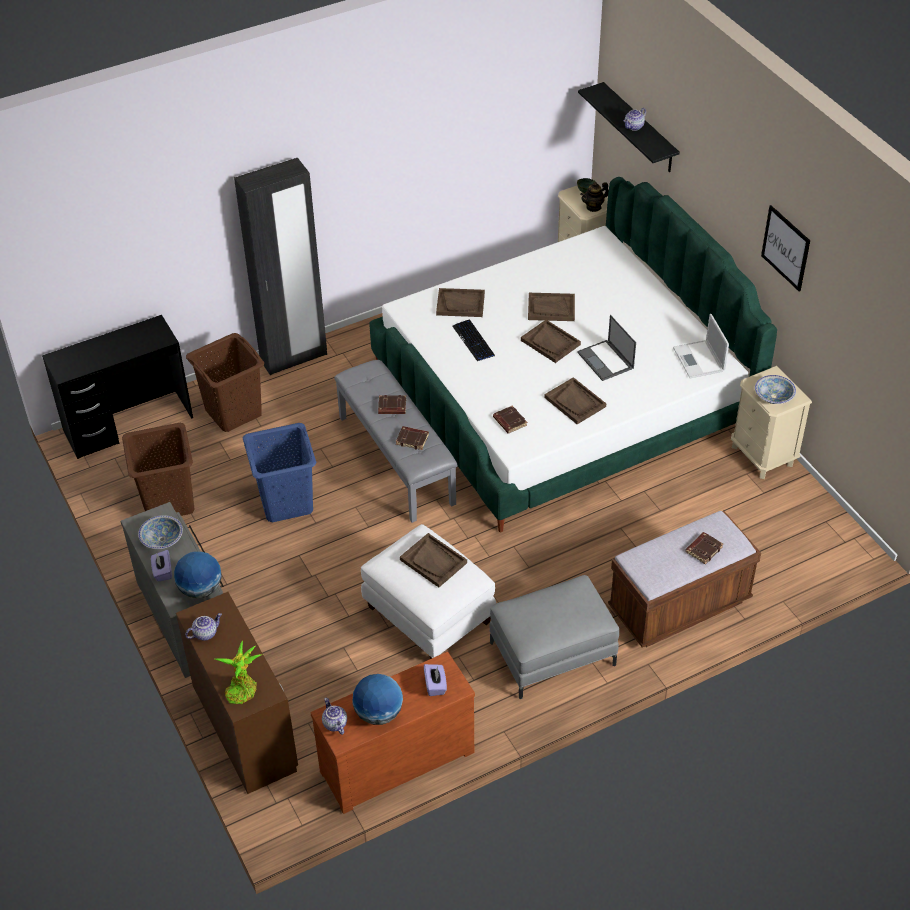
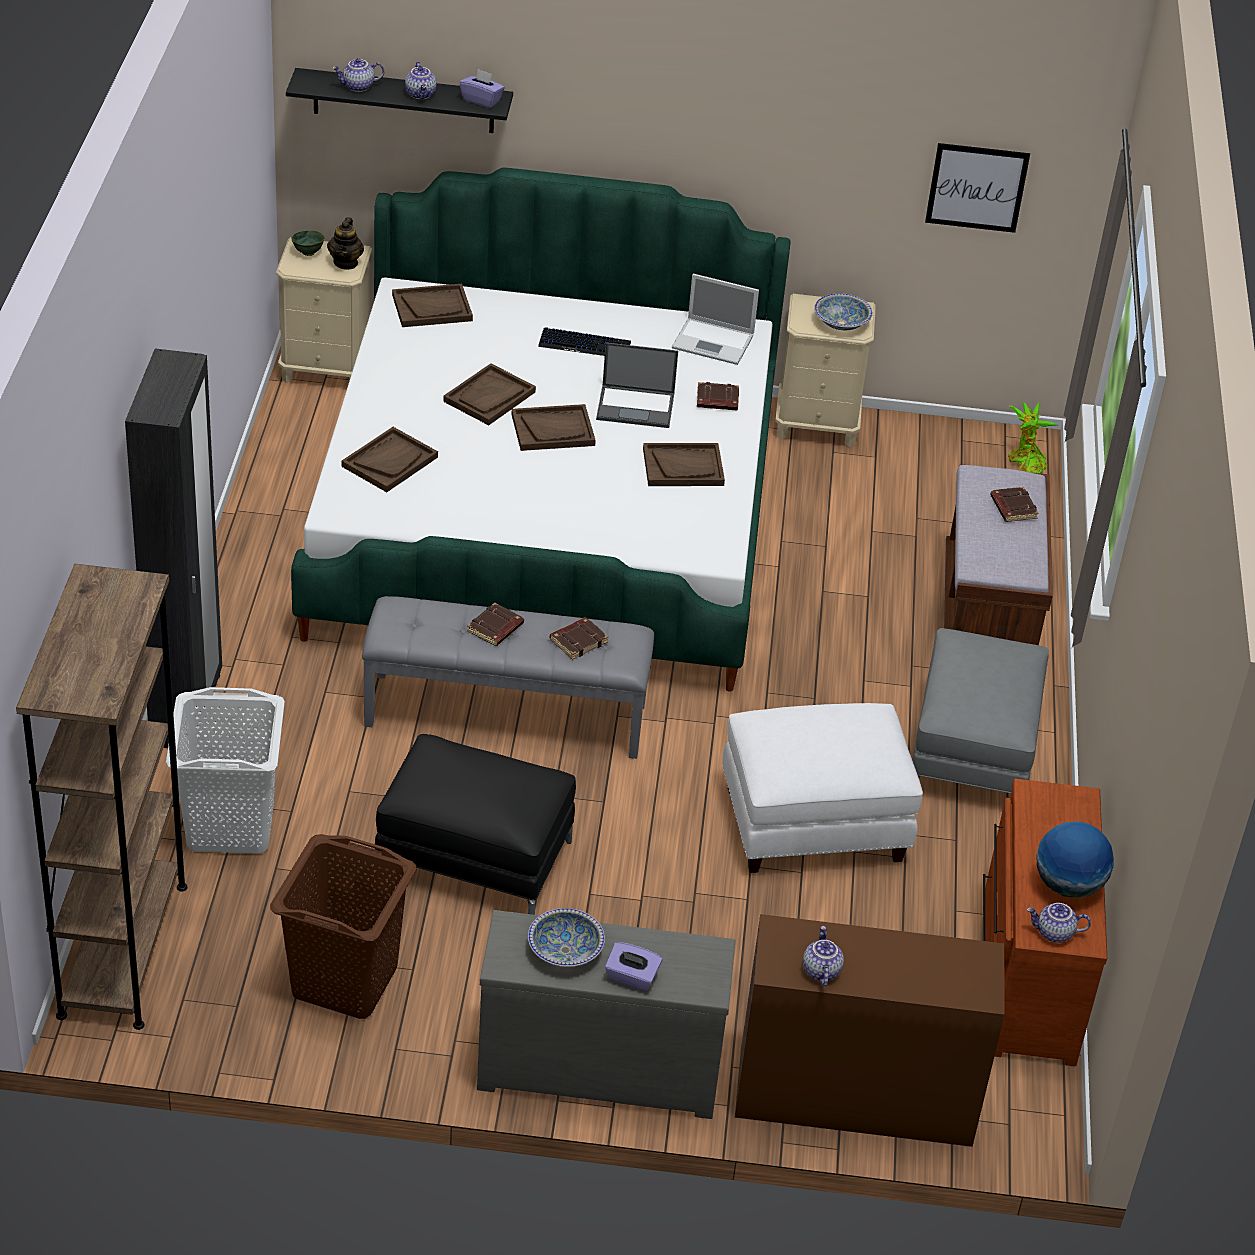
camera: 60 degrees left, 5 degrees down
black desk [42,315,193,459] -> brown bookcase [16,564,187,1030]
globe [174,551,222,598] -> none
brown laundry basket [186,333,264,432] -> white laundry basket [166,687,285,854]
potted plant [215,641,262,704] -> potted plant moved to [1008,402,1058,473]
blue laundry basket [243,423,316,523] -> black ottoman [375,734,576,915]
brown tray [400,533,467,587] -> brown tray moved to [392,284,473,327]
purple tissue box [424,664,447,696] -> purple tissue box moved to [460,69,505,108]
keyboard [452,319,495,361] -> keyboard moved to [538,327,631,356]
brown book [493,406,527,434] -> brown book moved to [697,382,739,410]
picture [761,205,810,292] -> picture moved to [925,143,1030,233]
none -> teapot [332,58,384,92]

